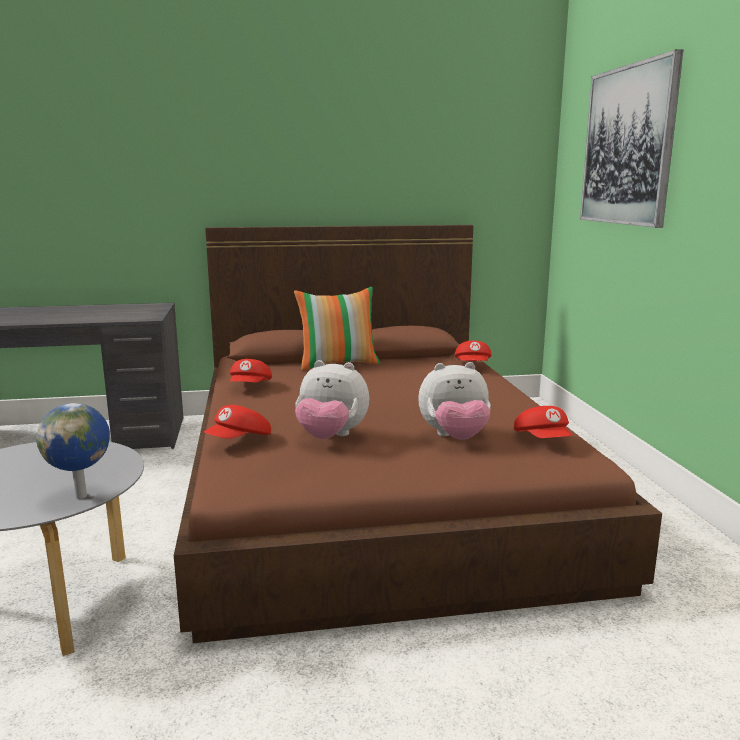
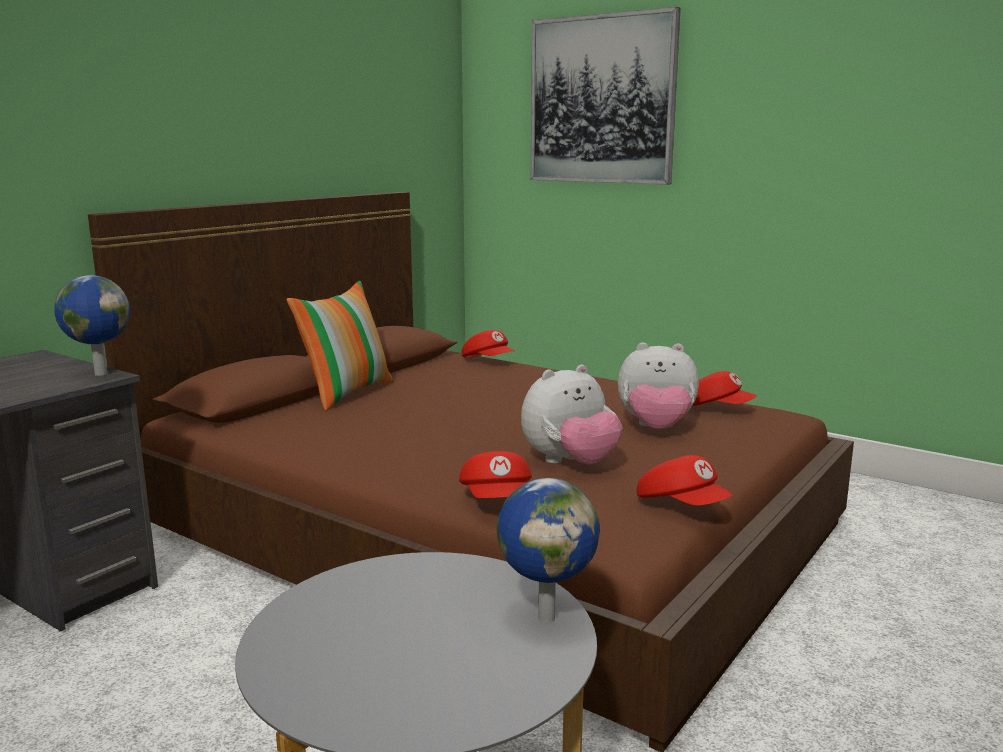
camera: 45 degrees left, 0 degrees up
red cap [230,359,272,383] -> red cap moved to [636,455,733,505]
plush toy [418,362,491,440] -> plush toy turned 60 degrees clockwise [618,342,699,429]
none -> globe [54,275,130,376]

